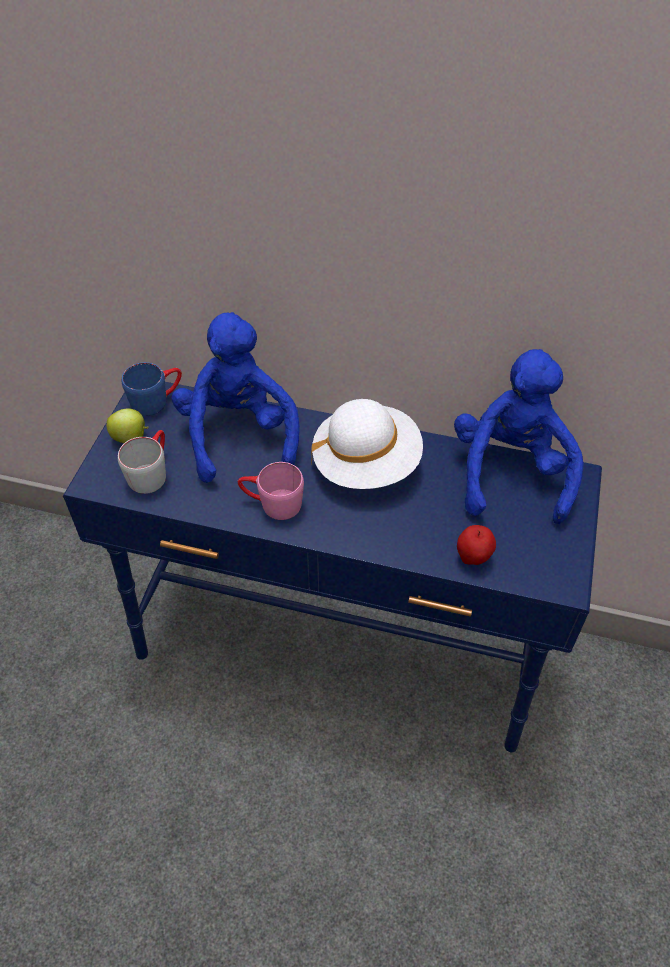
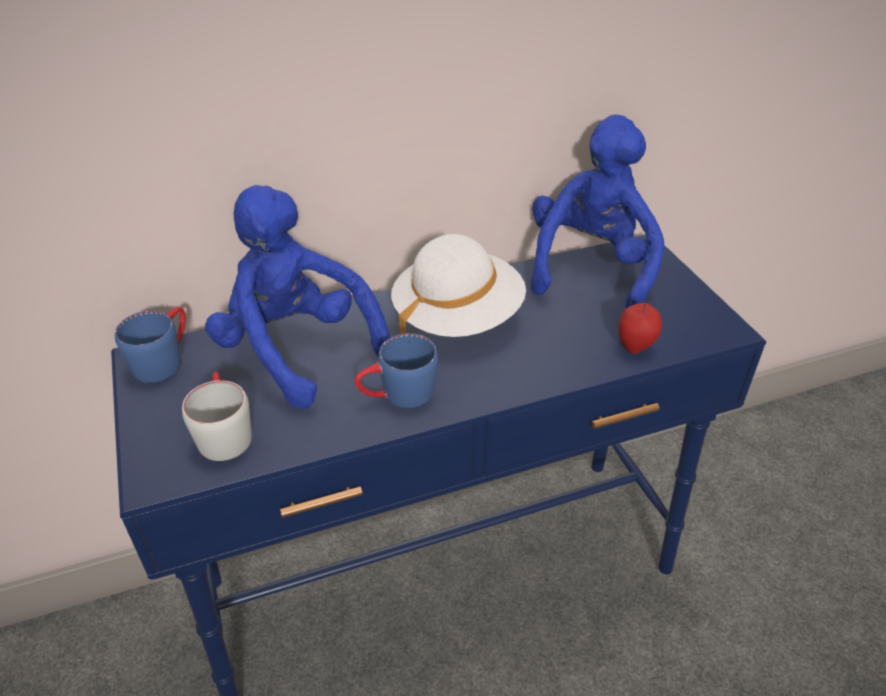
camera: 35 degrees left, 10 degrees down
apple [106,408,149,443] -> none
pink mug [238,462,304,520] -> blue mug [355,333,438,408]
blue plush toy [454,349,584,524] -> blue plush toy turned 45 degrees clockwise [531,114,664,308]

